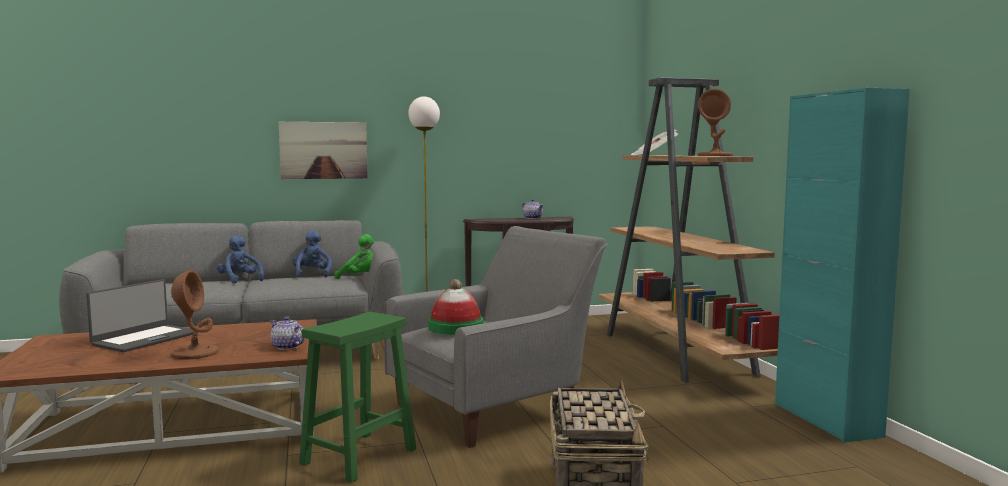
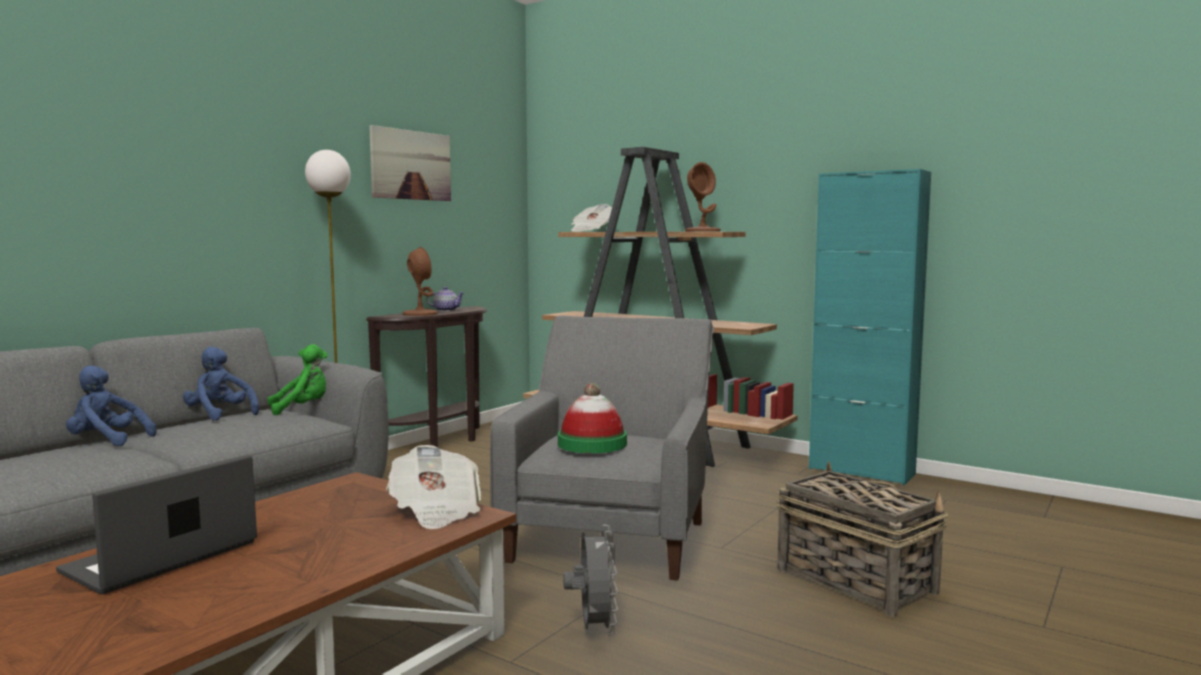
camera: 40 degrees left, 0 degrees up
laptop [86,279,194,352] -> laptop turned 135 degrees counterclockwise [56,455,257,594]
brown table lamp [171,270,219,360] -> brown table lamp moved to [403,247,438,316]
teapot [270,317,305,350] -> newspaper [386,445,481,529]
picture [279,122,367,179] -> picture moved to [369,125,451,201]
green stool [299,312,416,483] -> grey fan [563,525,618,636]

